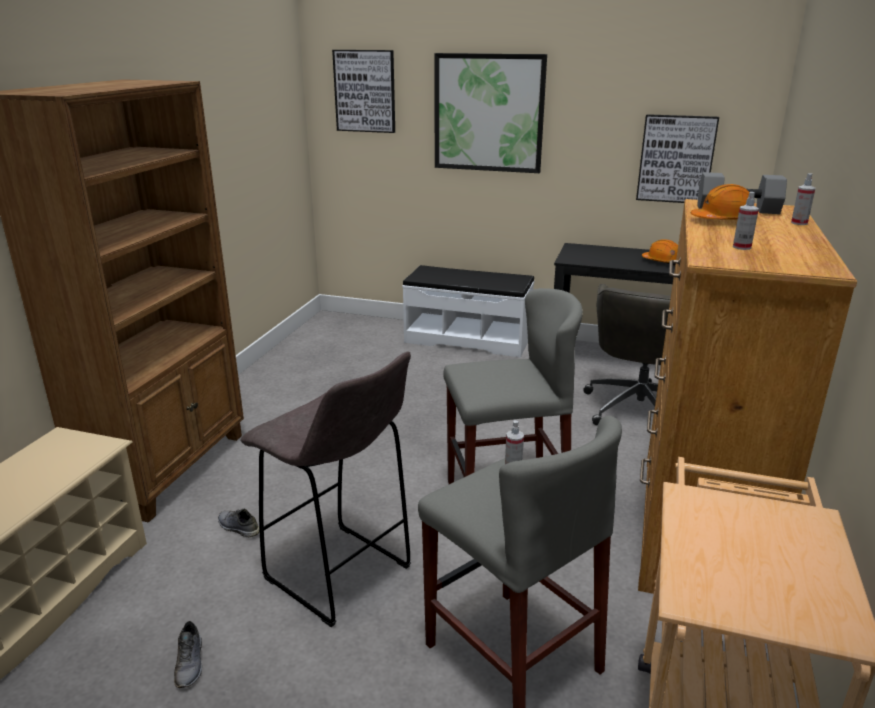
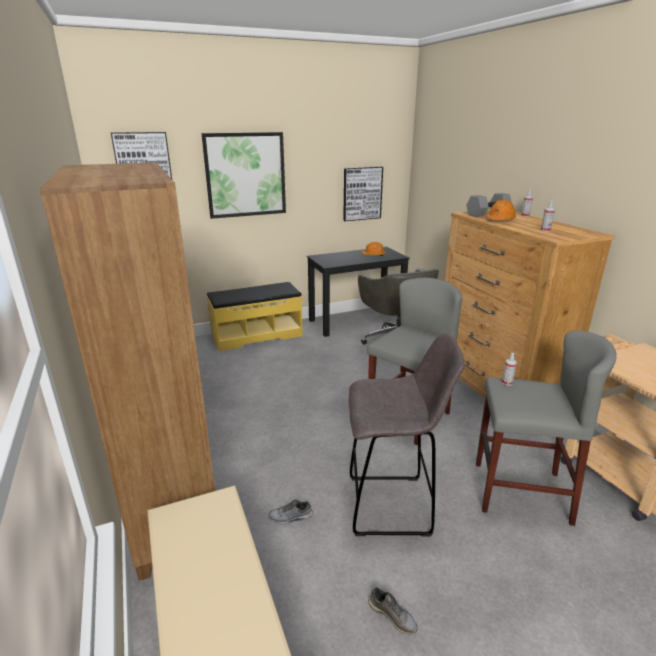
camera: 40 degrees left, 0 degrees up
white bench [402,265,534,358] -> yellow bench [207,282,303,351]

